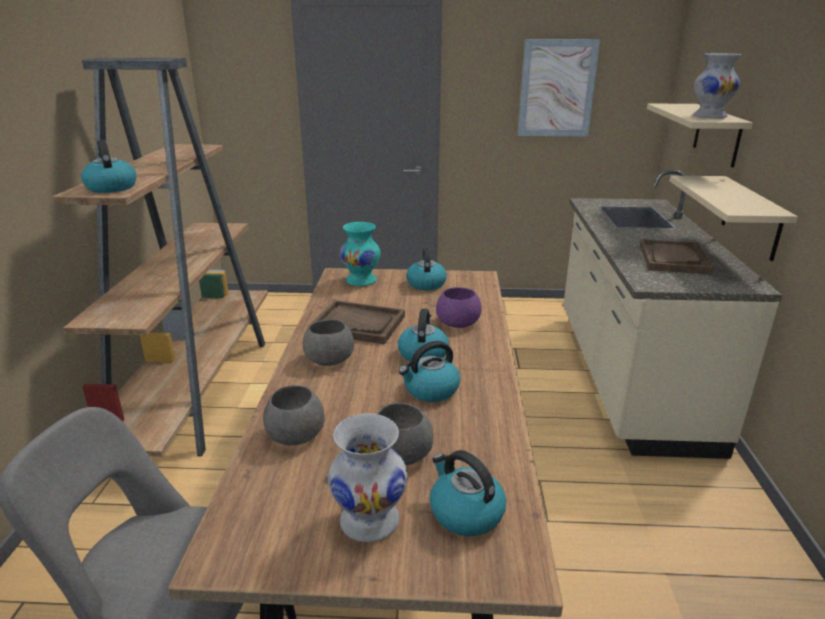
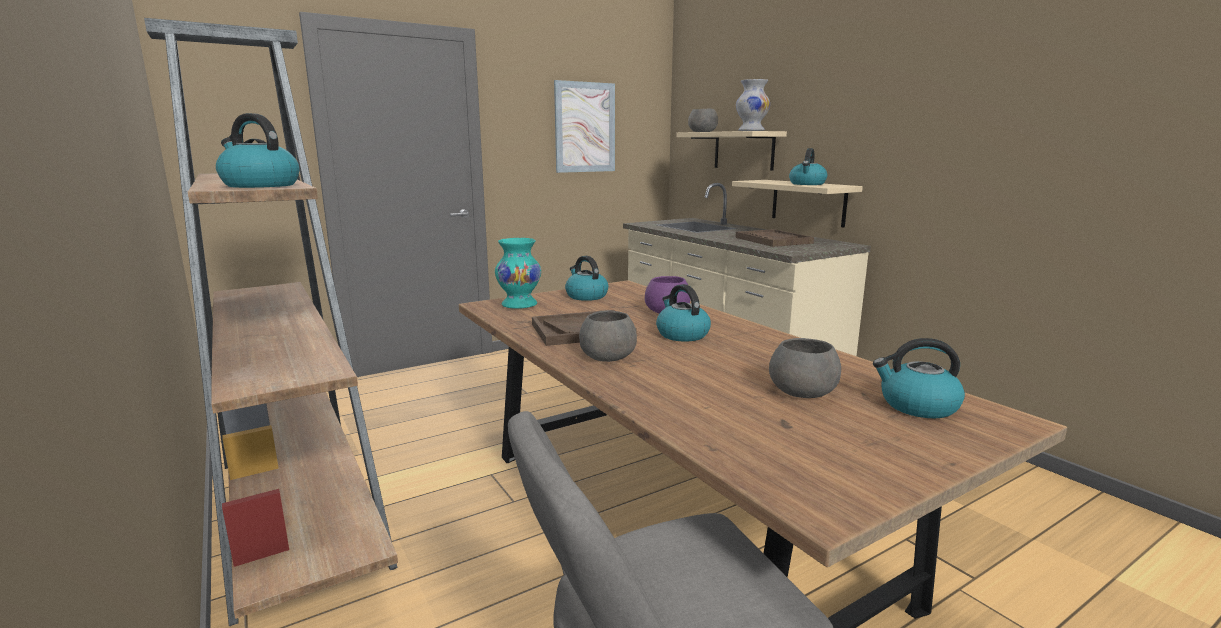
camera: 35 degrees left, 10 degrees down
grey bowl [263,385,325,445] -> grey bowl moved to [688,109,718,132]
white vase [328,414,408,542] -> none
kettle [399,341,460,402] -> kettle moved to [789,148,827,185]

